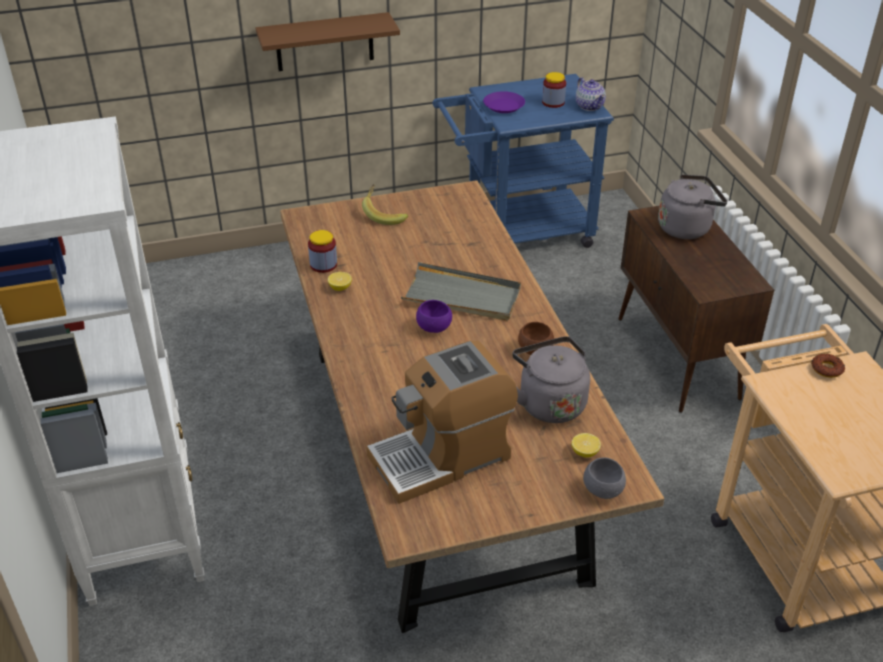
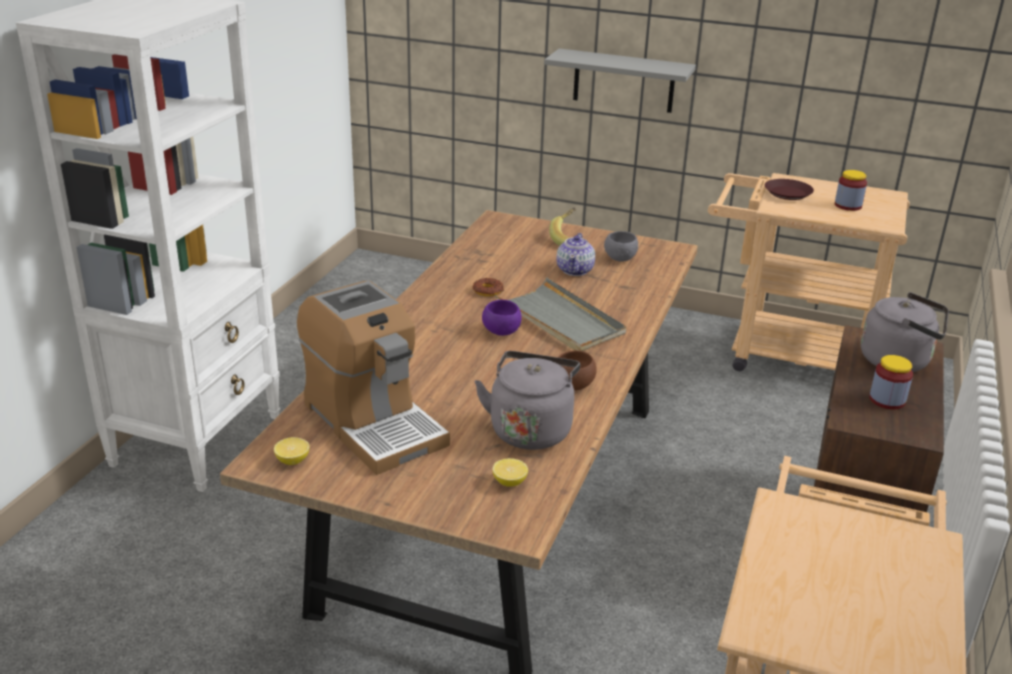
camera: 35 degrees right, 10 degrees down
brown shelf [256,12,400,71] -> grey shelf [544,48,696,113]
jar [308,230,337,273] -> jar moved to [869,355,913,409]
lemon [328,272,352,291] -> lemon moved to [274,437,310,465]
coffee machine [366,341,518,504] -> coffee machine turned 135 degrees counterclockwise [297,281,450,475]
blue cart [433,74,614,248] -> beige cart [708,173,910,371]
purple plate [483,91,525,113] -> brown plate [765,179,814,200]
teapot [576,77,606,111] -> teapot moved to [556,233,595,276]
grey bowl [583,457,626,499] -> grey bowl moved to [604,231,638,262]
donut [811,354,845,378] -> donut moved to [473,278,504,297]

